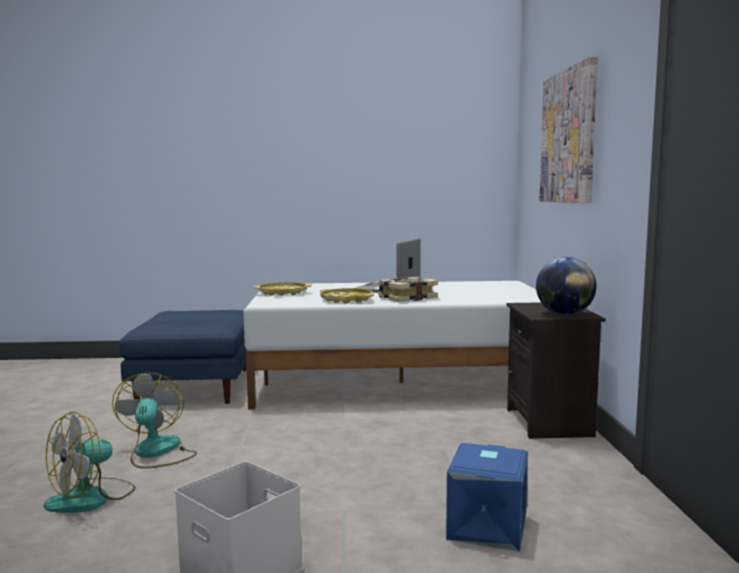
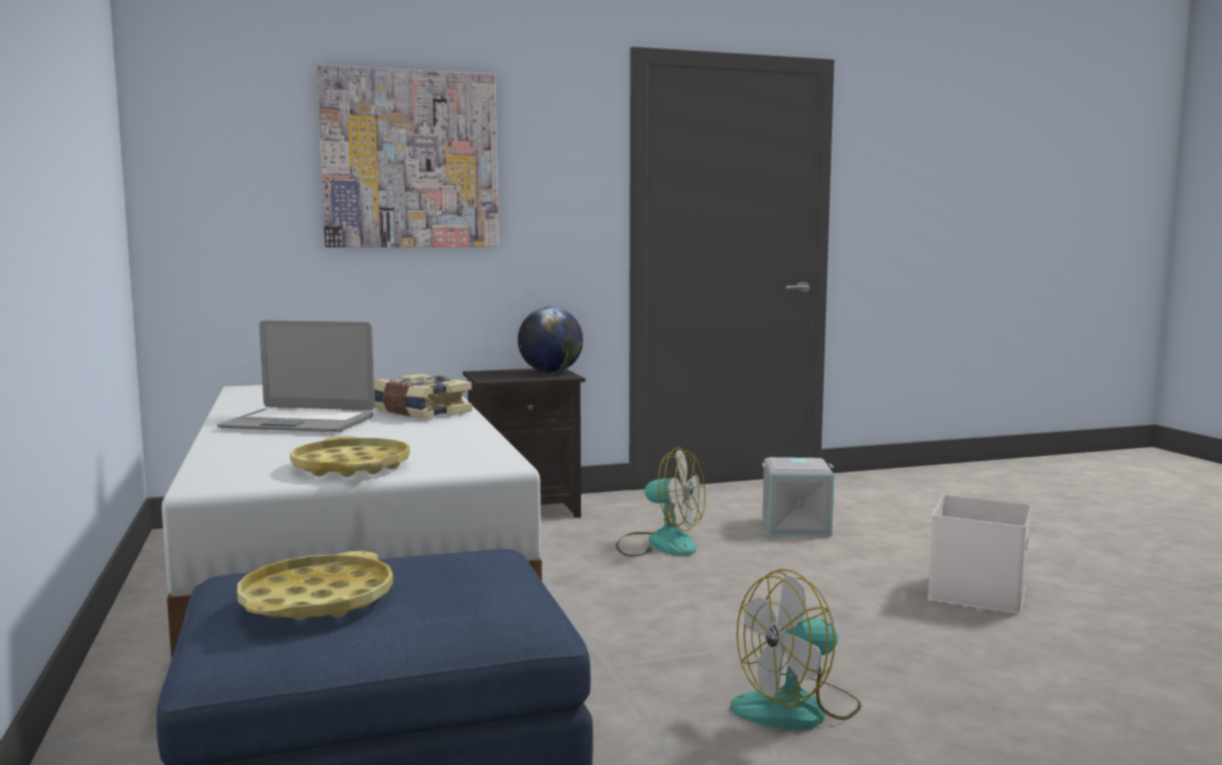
camera: 105 degrees left, 0 degrees up
fan [44,412,135,513] -> fan moved to [616,447,705,557]
yellow tray [320,288,374,304] -> yellow tray moved to [237,551,393,620]
blue storage box [446,443,528,552] -> grey storage box [762,457,834,537]

